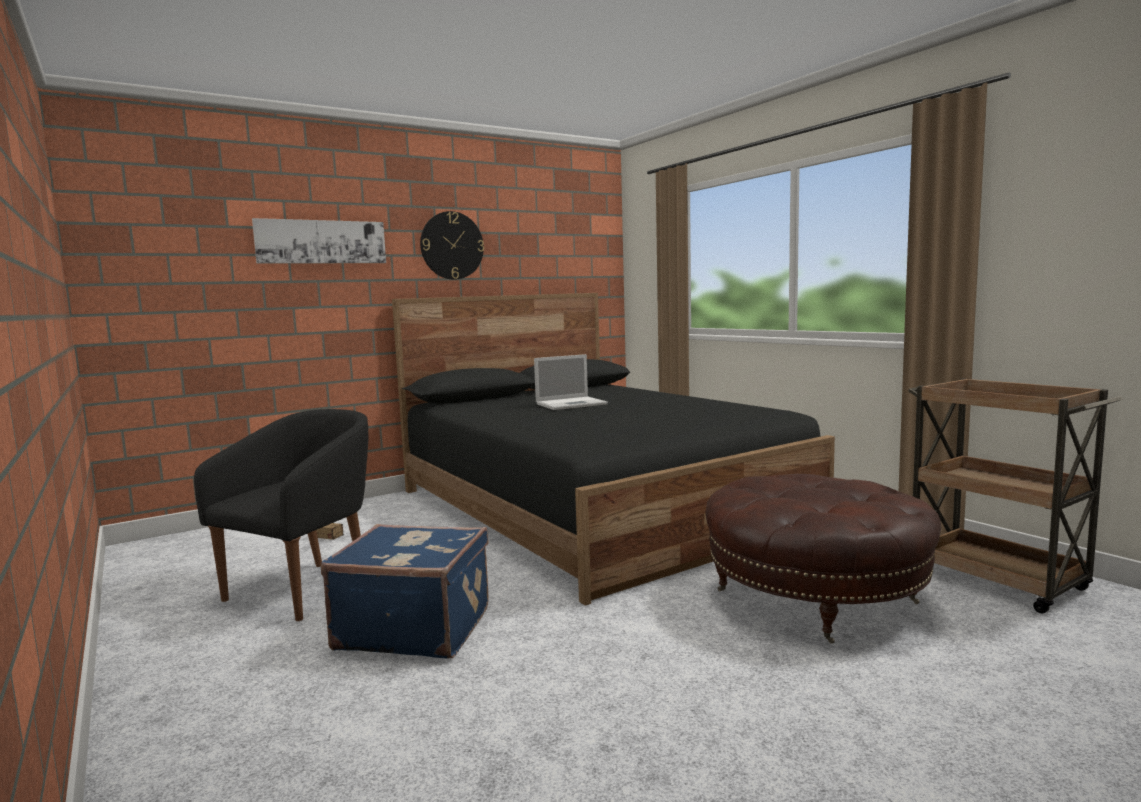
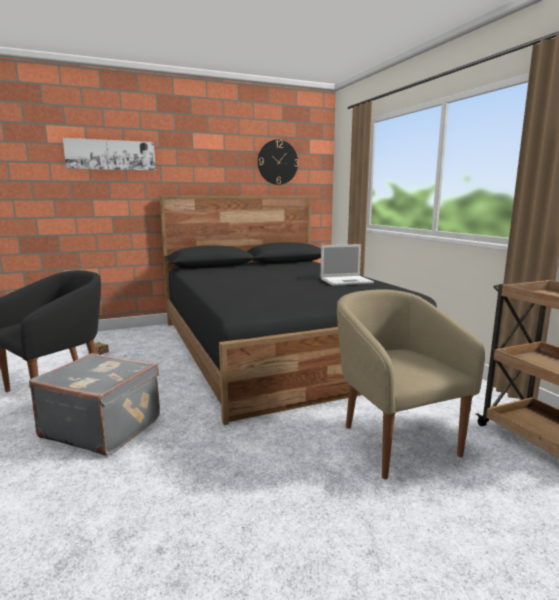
camera: 10 degrees right, 5 degrees up
blue suitcase [321,524,489,659] -> grey suitcase [29,353,160,456]
wall clock [420,211,484,280] -> wall clock moved to [258,140,298,185]
laptop [534,354,608,410] -> laptop moved to [321,244,374,286]
brown ottoman [706,474,941,644] -> beige armchair [337,289,485,479]

